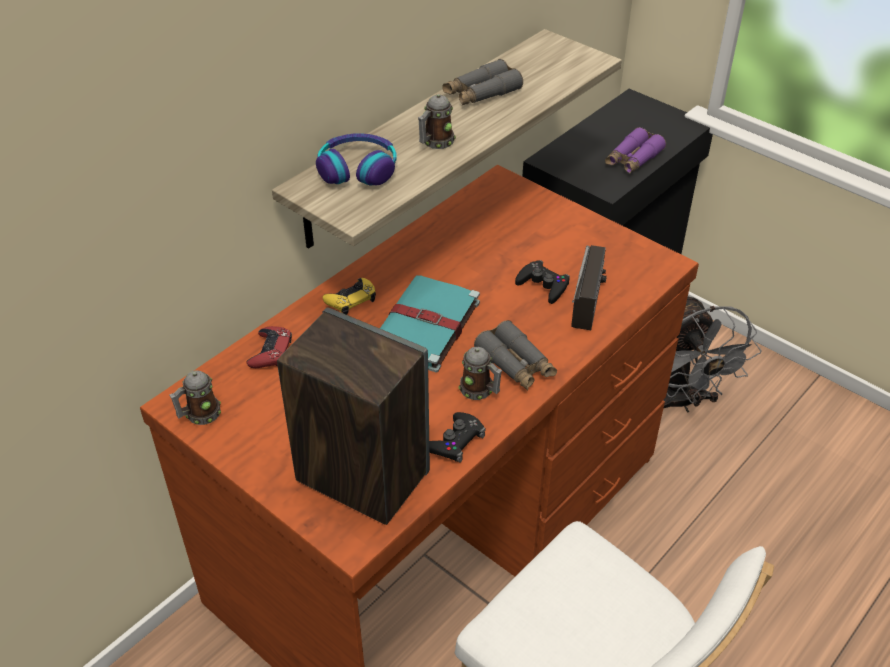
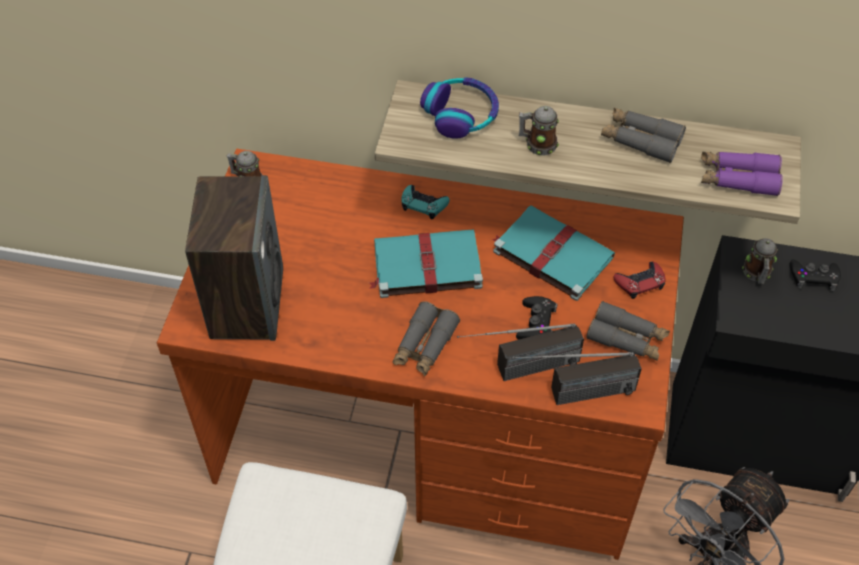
camera: 60 degrees right, 10 degrees up
red game controller [246,326,292,368] -> red game controller moved to [614,261,665,299]
yellow game controller [322,278,376,315] -> turquoise game controller [402,185,450,219]
black game controller [429,412,486,463] -> black game controller moved to [790,259,841,291]
mug [458,347,502,400] -> mug moved to [742,238,778,284]
purple binoculars [605,127,666,174] -> purple binoculars moved to [701,152,783,196]
none -> turquoise book [492,205,615,301]
none -> radio [512,352,642,405]
none -> grey binoculars [586,301,670,361]

